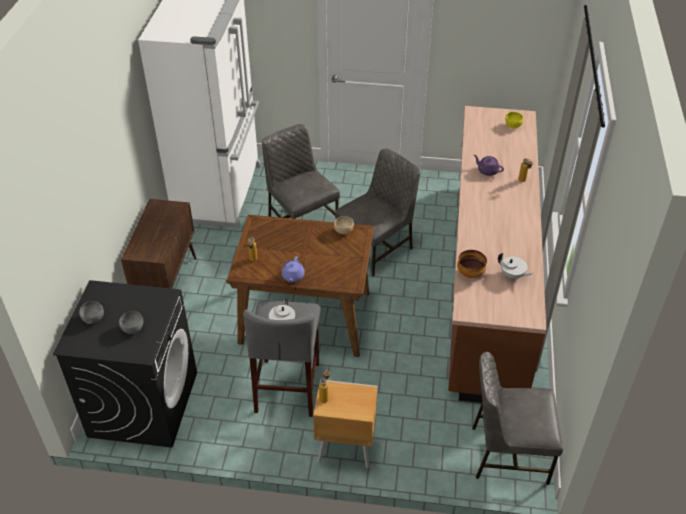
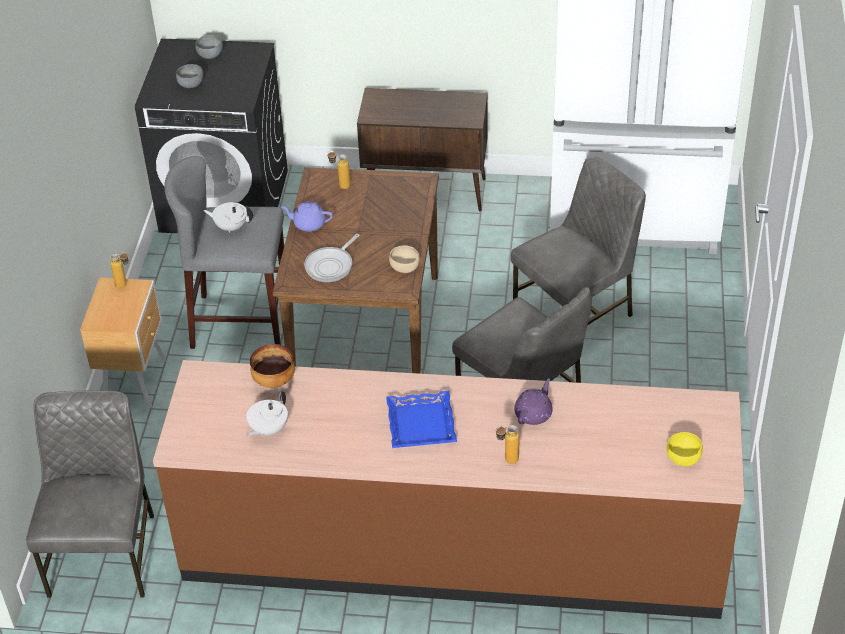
camera: 90 degrees right, 0 degrees up
none -> frying pan [304,234,360,282]
none -> blue tray [386,391,457,448]

